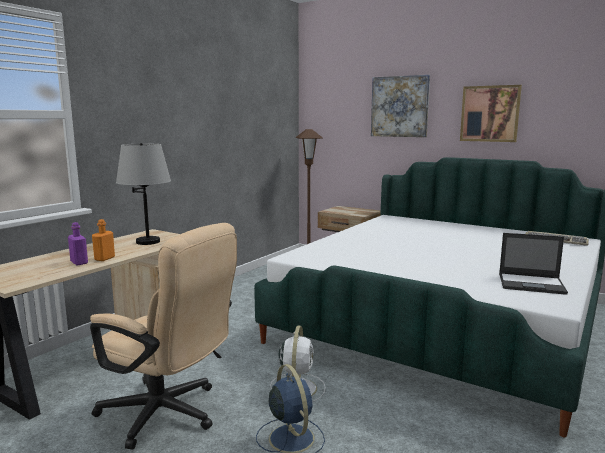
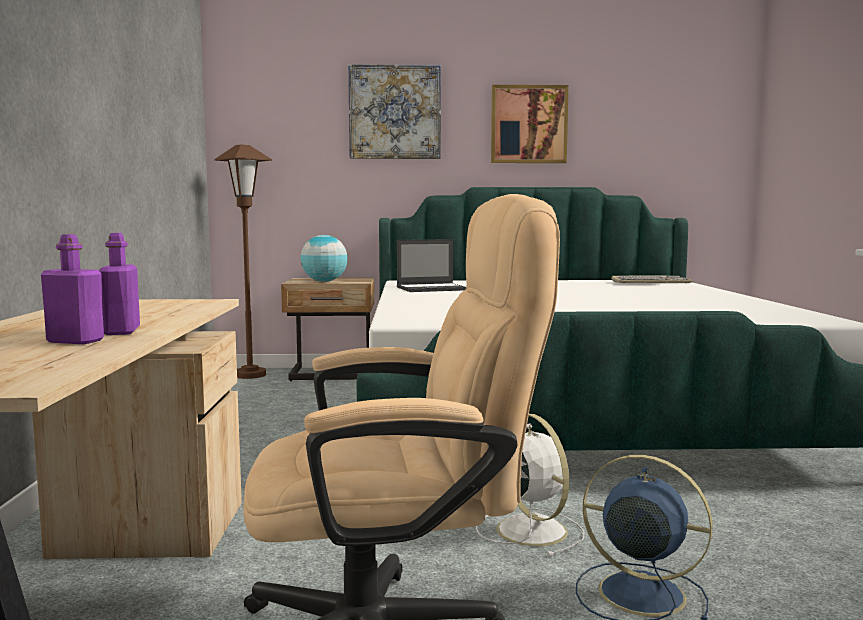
camera: 35 degrees left, 5 degrees down
orange bottle [92,219,115,261] -> purple bottle [99,233,140,335]
grey table lamp [116,143,171,245] -> none
laptop [499,233,568,295] -> laptop moved to [397,239,466,292]
none -> globe [301,235,348,282]

